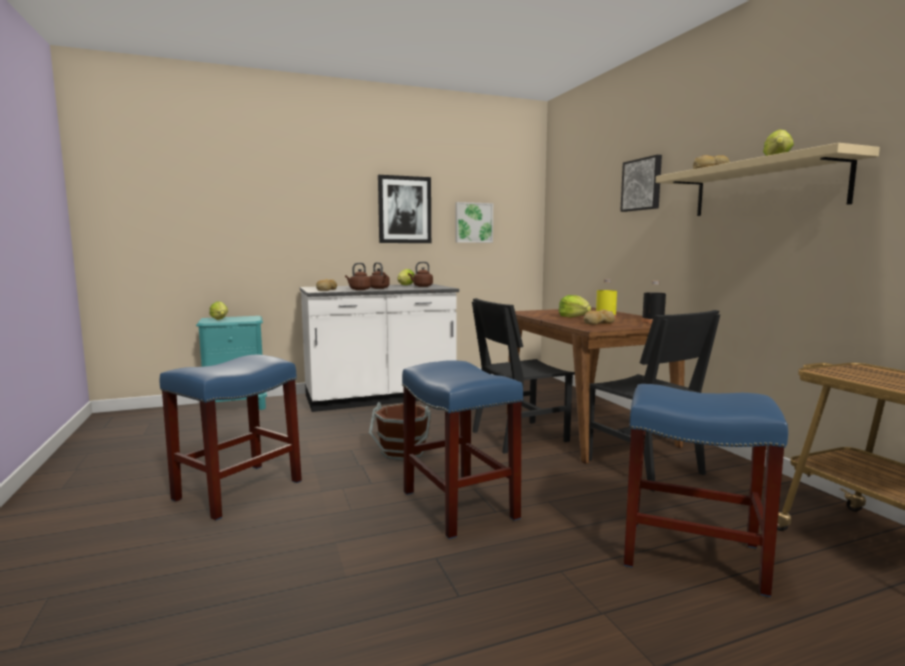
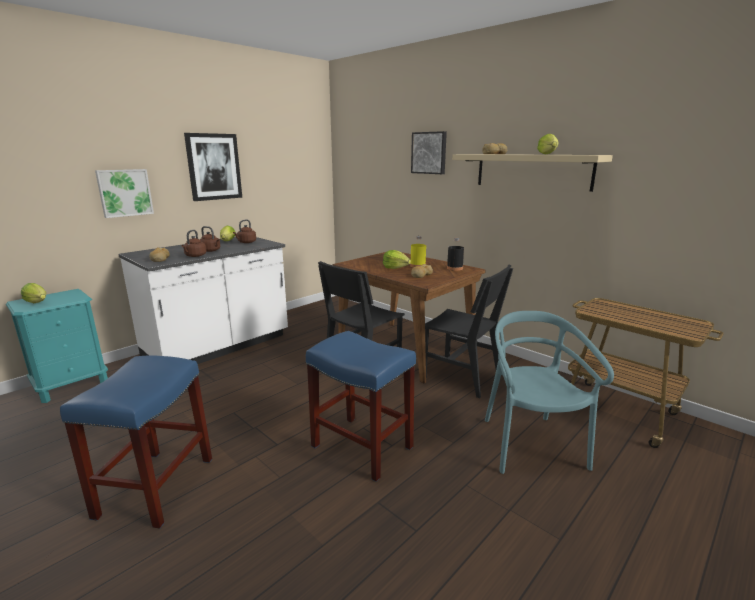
camera: 25 degrees left, 10 degrees up
brown bucket [369,402,432,461] -> none
picture [456,202,493,243] -> picture moved to [95,169,154,218]
blue stool [624,384,788,597] -> turquoise chair [485,311,614,474]

